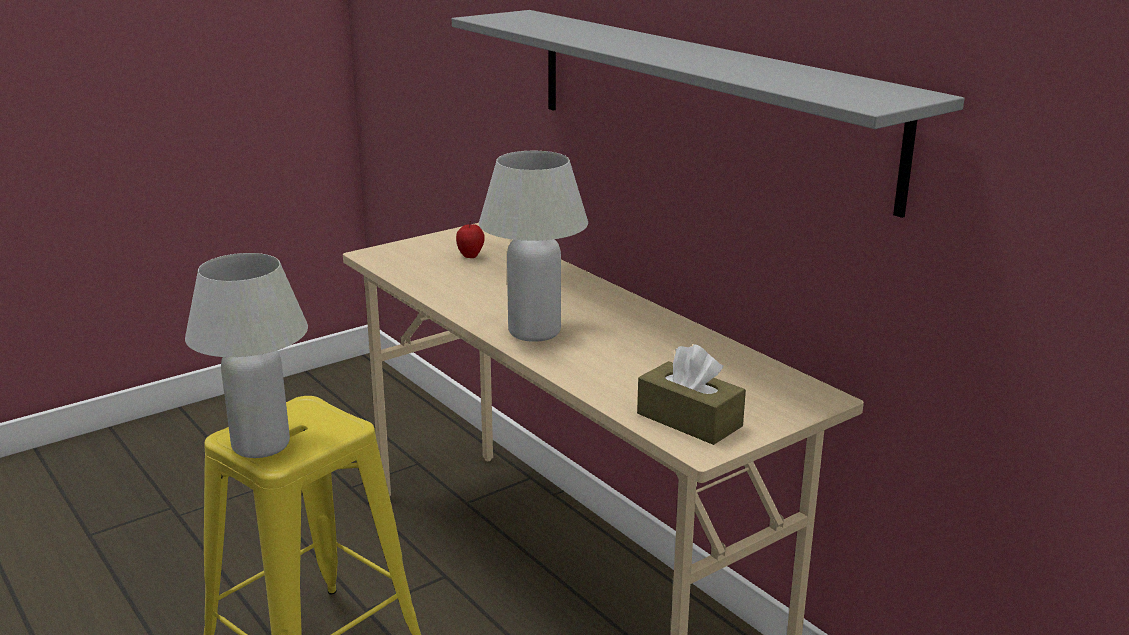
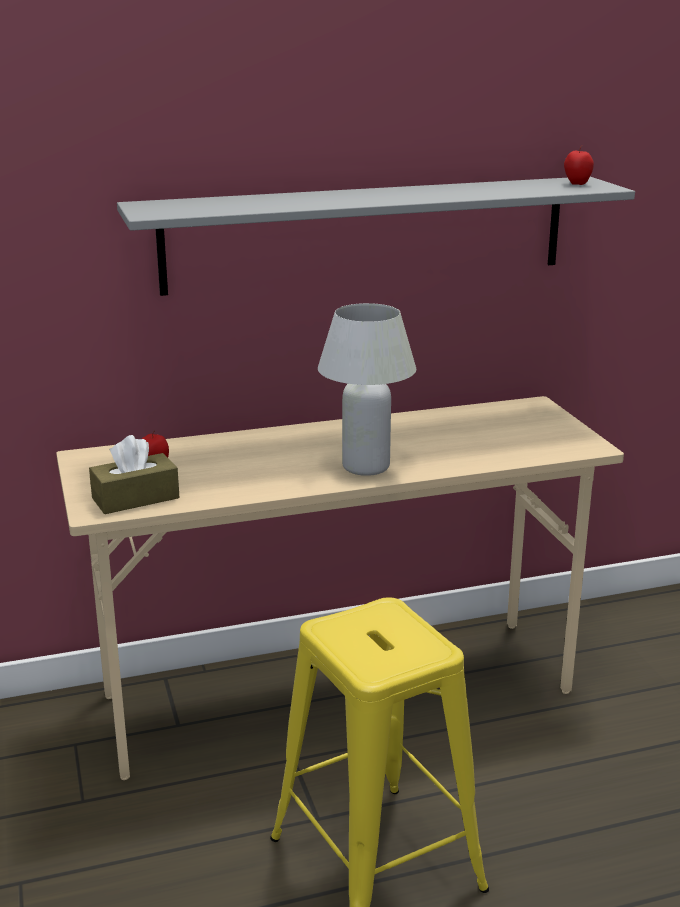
camera: 70 degrees left, 0 degrees up
white table lamp [185,253,308,458] -> none
brown tissue box [637,344,746,445] -> brown tissue box moved to [89,435,179,514]
none -> apple [564,146,594,185]

